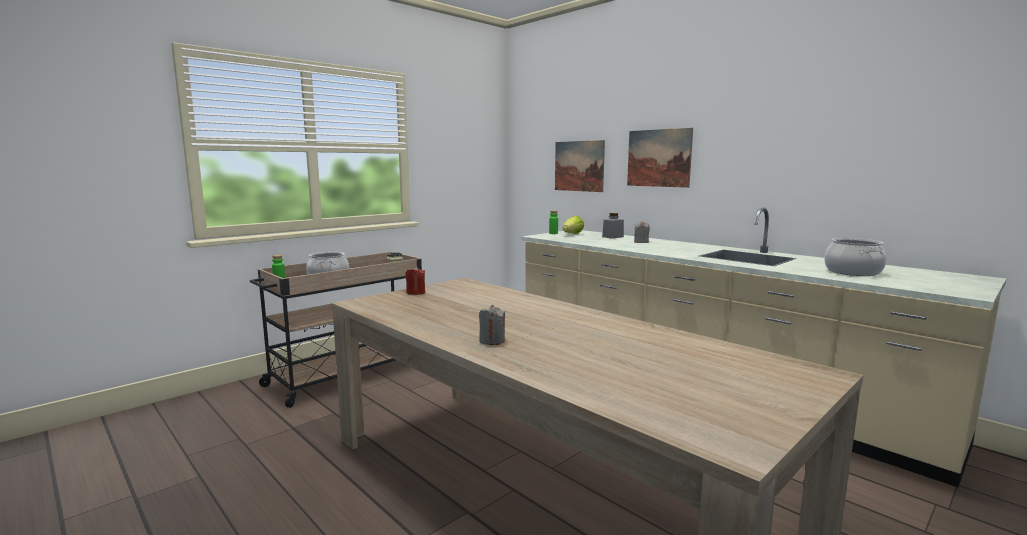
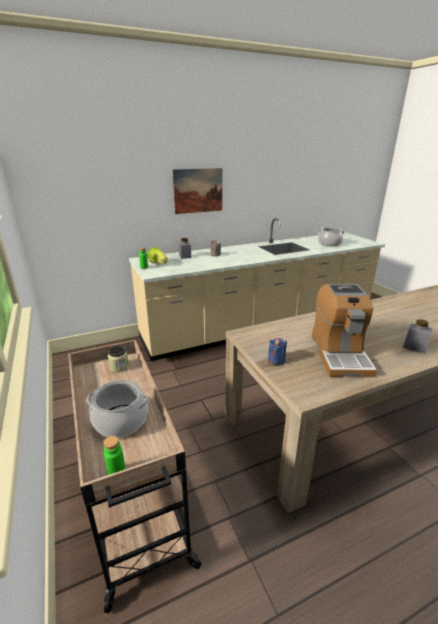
camera: 70 degrees left, 15 degrees up
red candle [405,266,425,295] -> blue candle [268,338,287,365]
grey candle [479,305,505,345] -> grey jar [403,319,432,354]
picture [555,140,605,192] -> none
none -> coffee machine [312,284,377,377]

